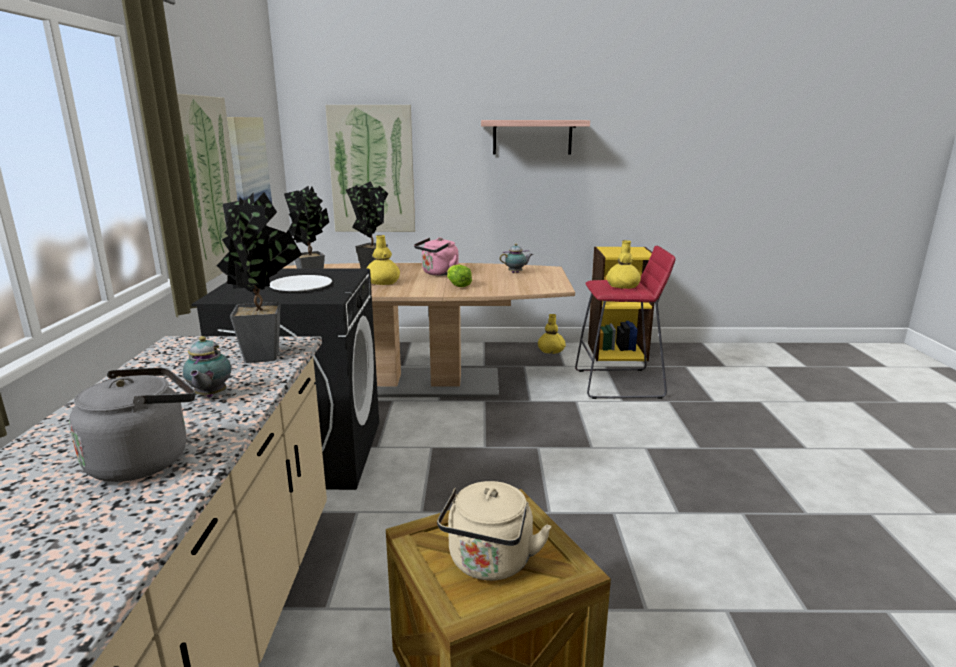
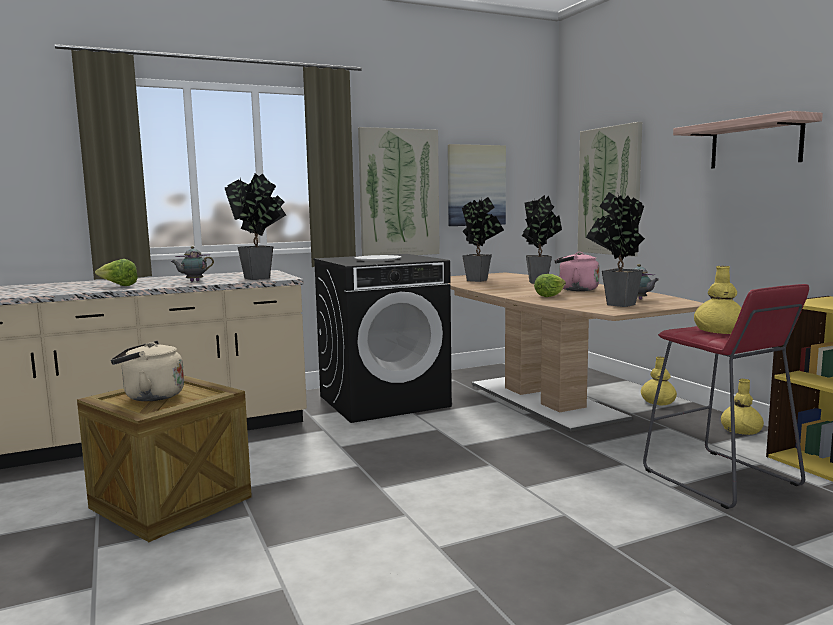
camera: 65 degrees right, 10 degrees down
grey kettle [69,368,195,482] -> lettuce [95,259,138,286]
yellow vase [366,235,400,285] -> yellow vase moved to [641,357,677,406]
none -> potted plant [586,192,645,307]

